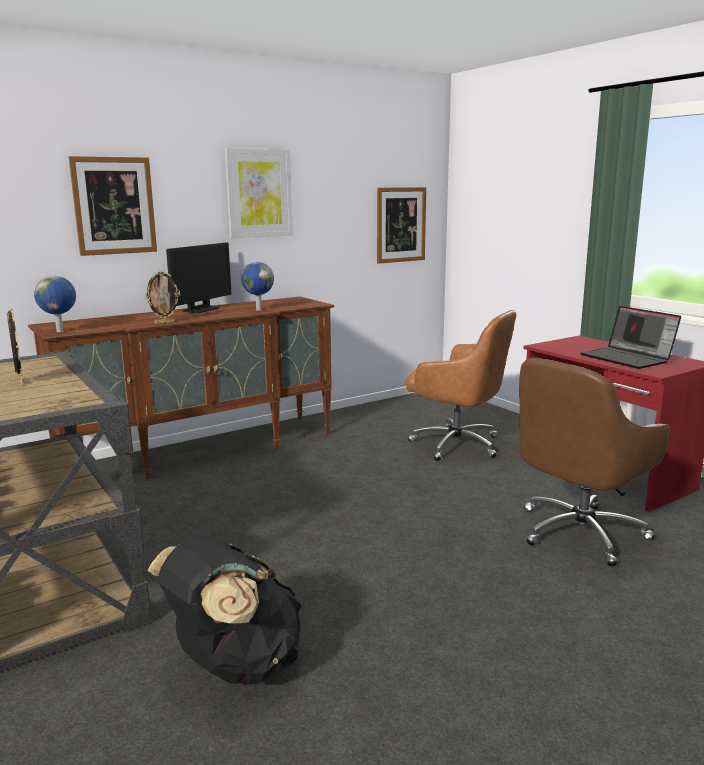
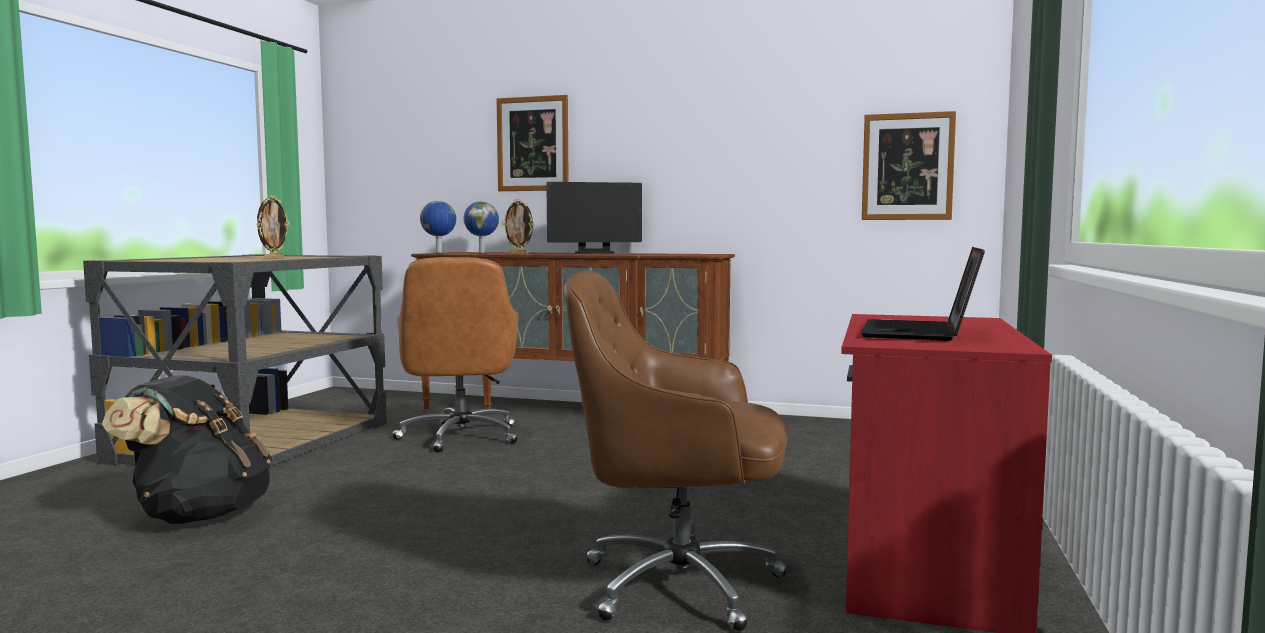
camera: 50 degrees right, 10 degrees down
picture [225,148,293,238] -> none
globe [241,262,274,311] -> globe moved to [464,201,499,253]
brown office chair [405,310,516,461] -> brown office chair moved to [393,257,519,452]

